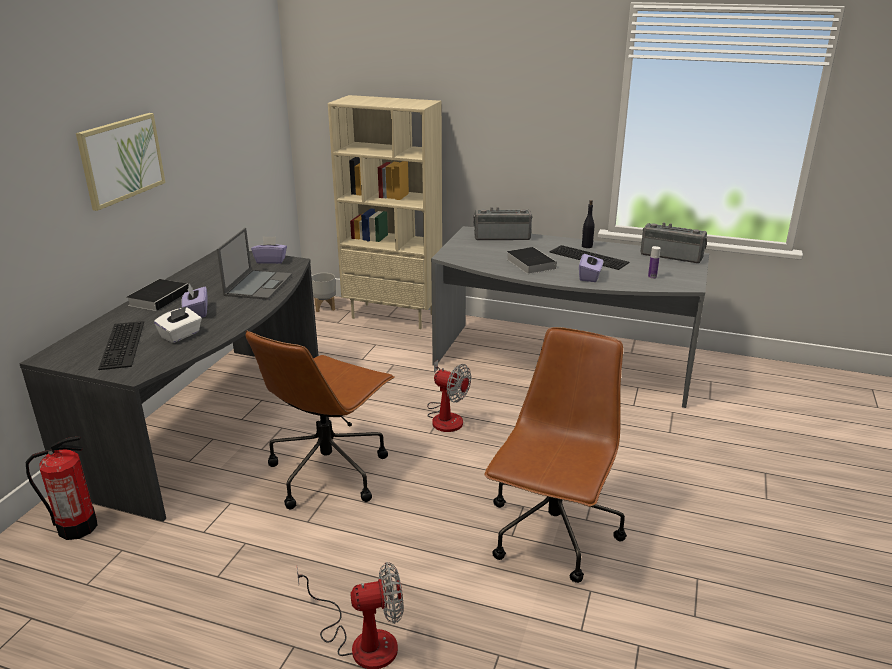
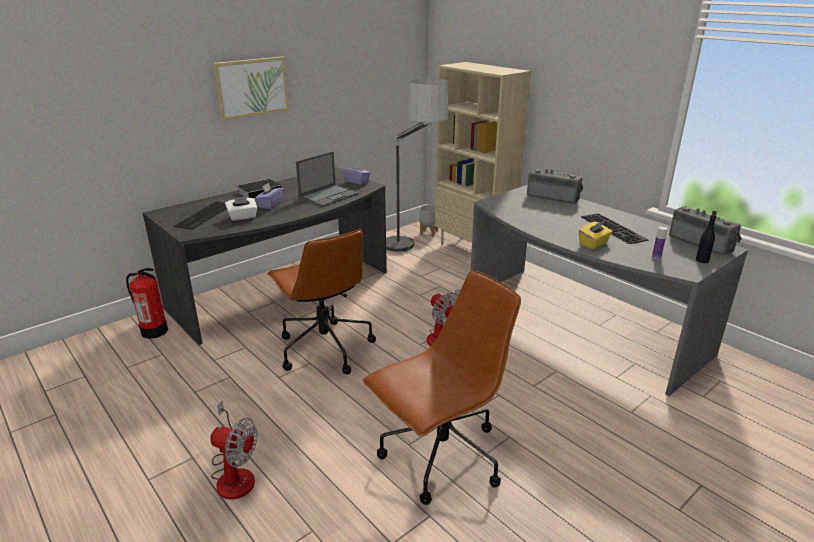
camera: 30 degrees right, 0 degrees up
brown office chair [246,330,394,509] -> brown office chair turned 90 degrees counterclockwise [267,229,376,374]
book [506,247,556,274] -> none
purple tissue box [579,254,604,282] -> yellow tissue box [579,220,612,249]
black bottle [582,200,594,248] -> black bottle moved to [696,210,717,263]
none -> floor lamp [386,78,448,253]

